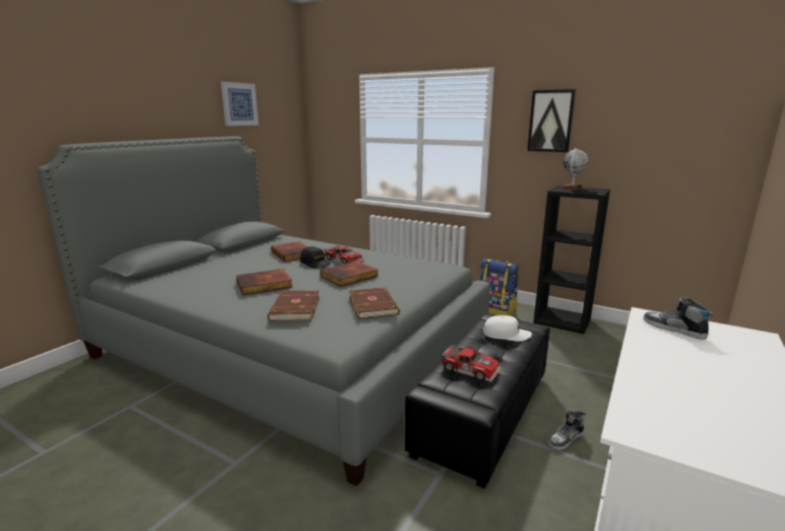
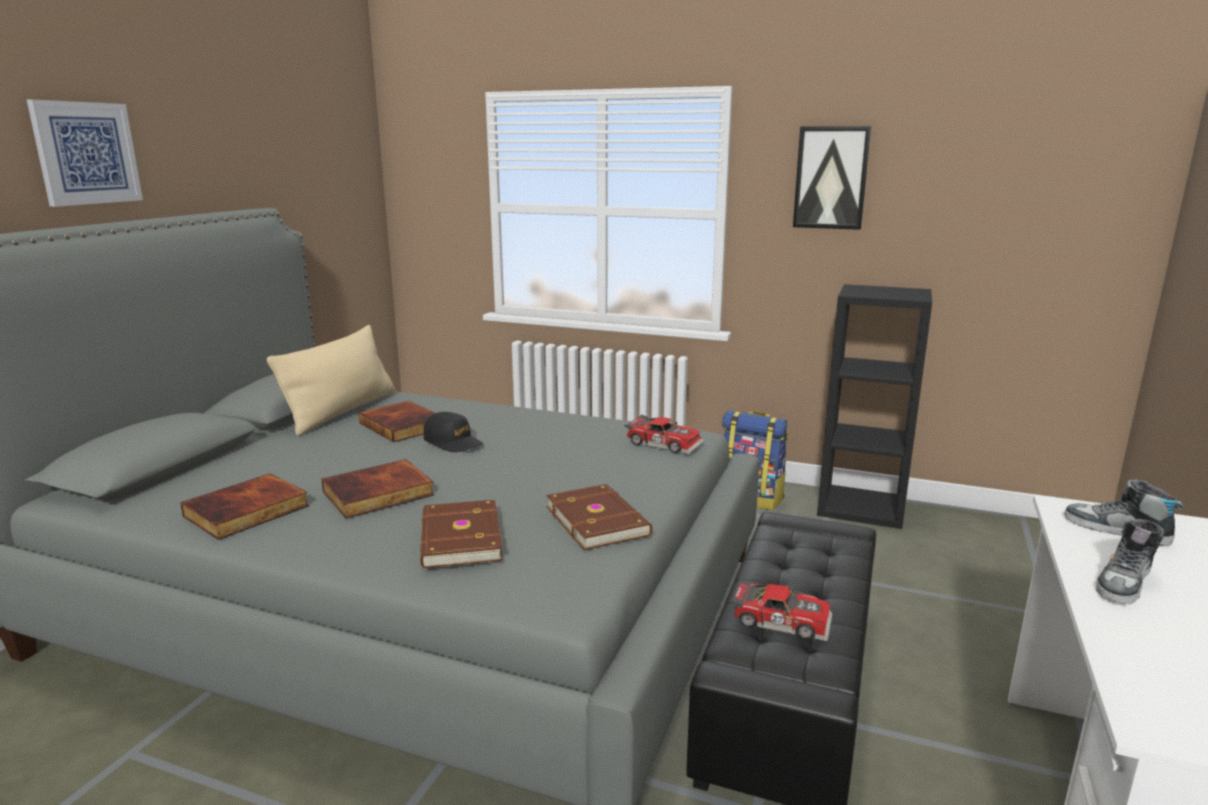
camera: 10 degrees left, 0 degrees up
picture [221,82,259,126] -> picture moved to [27,99,143,207]
book [320,261,379,287] -> book moved to [180,474,309,540]
toy car [323,245,364,264] -> toy car moved to [625,415,704,454]
white cap [483,315,532,341] -> none
shoe [549,411,586,450] -> shoe moved to [1096,519,1164,604]
globe [562,148,589,190] -> none
none -> beige pillow [267,325,396,436]

